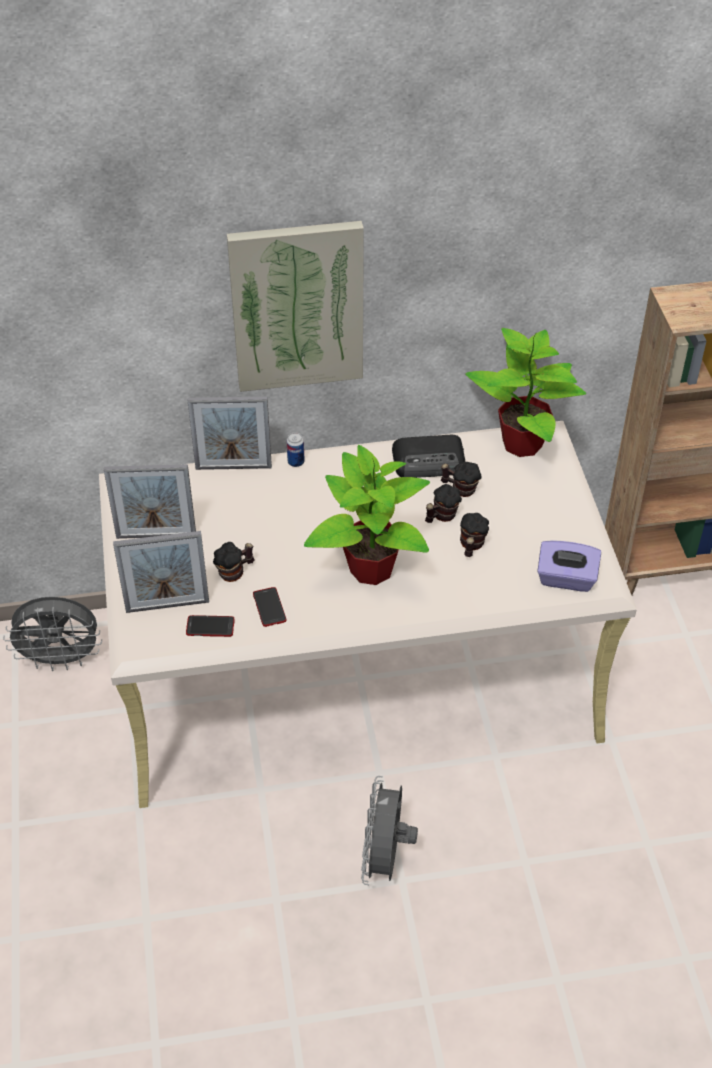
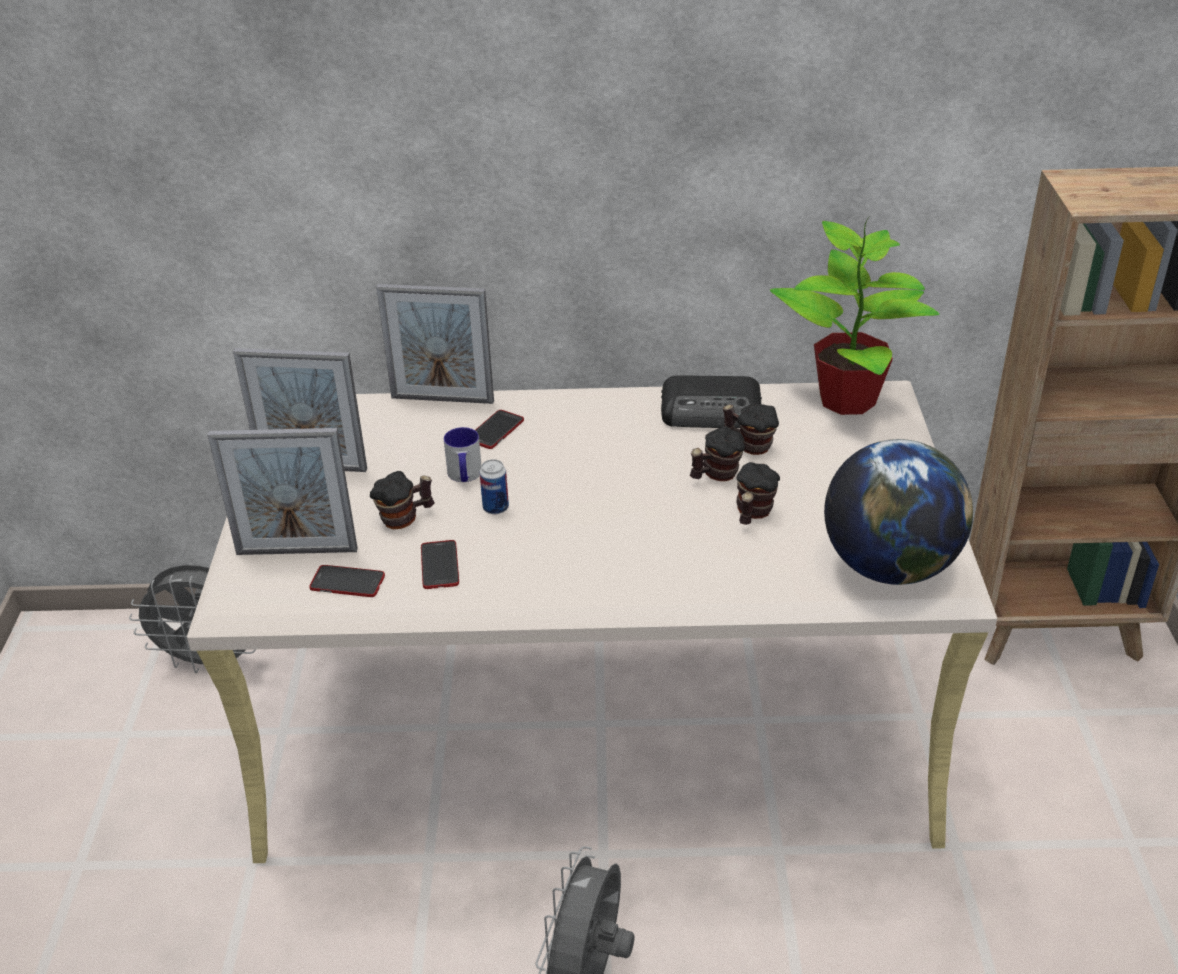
camera: 10 degrees right, 10 degrees down
picture [227,221,364,392] -> none
can [287,432,305,467] -> can moved to [480,459,509,514]
potted plant [304,445,430,585] -> none
purple tissue box [537,540,601,592] -> globe [824,439,973,585]
none -> mug [444,427,481,482]
none -> phone [475,410,524,449]

